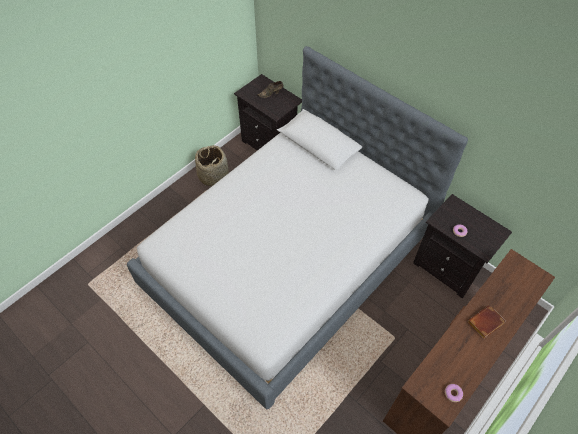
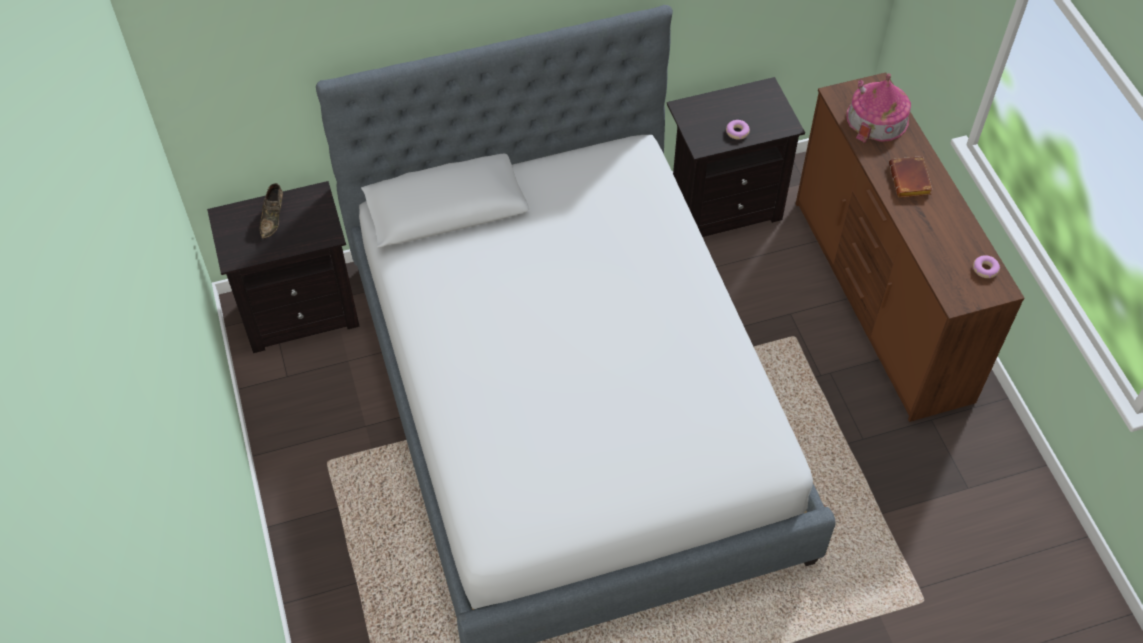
camera: 60 degrees left, 0 degrees up
basket [195,145,228,186] -> none
none -> toy house [846,73,911,143]

